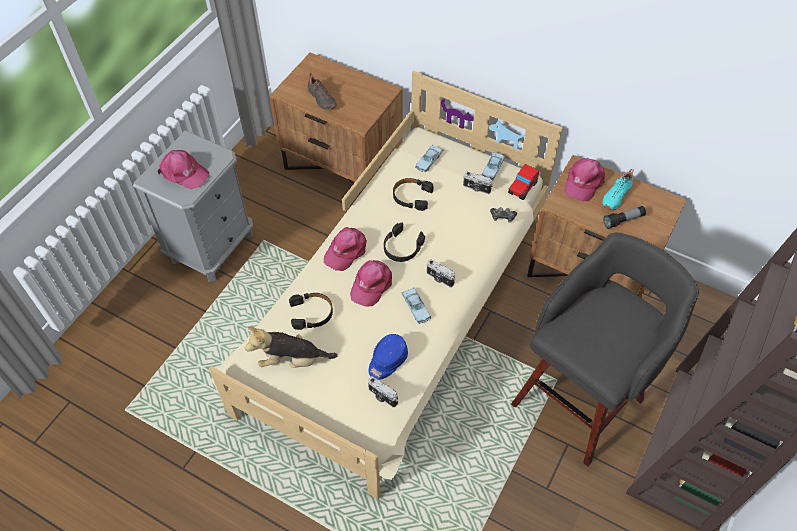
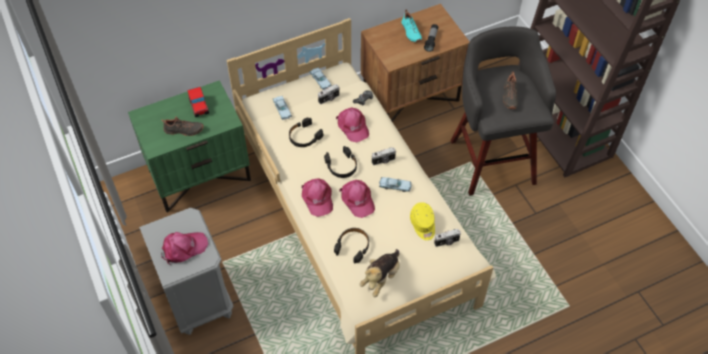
camera: 55 degrees left, 0 degrees up
brown nightstand [270,52,403,195] -> green nightstand [128,80,251,213]
blue cap [368,334,408,380] -> yellow cap [410,202,435,240]
toy car [508,164,539,200] -> toy car moved to [187,87,209,117]
pink cap [564,158,605,201] -> pink cap moved to [336,107,369,143]
none -> black shoe [503,71,518,109]

